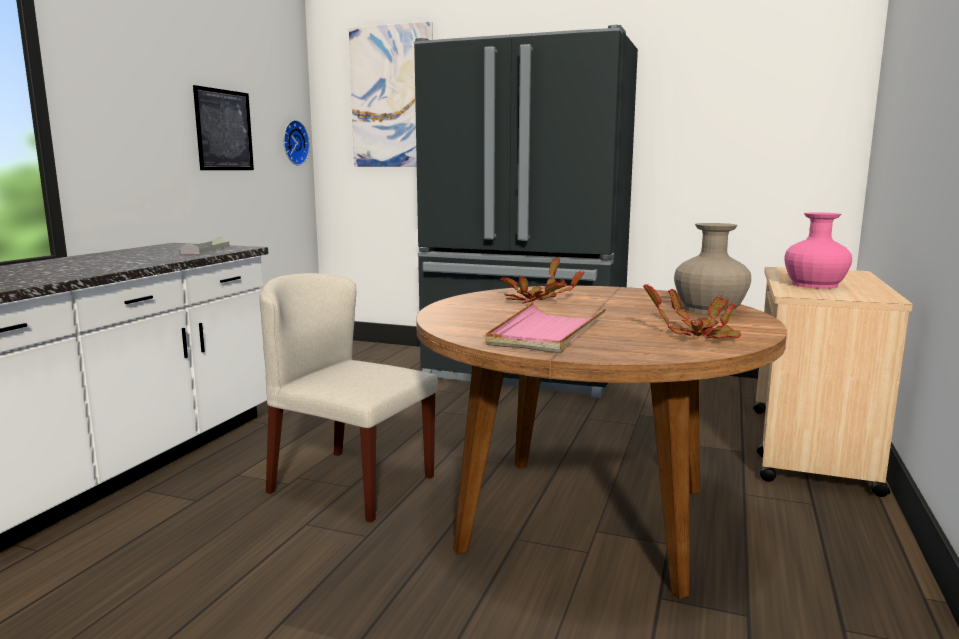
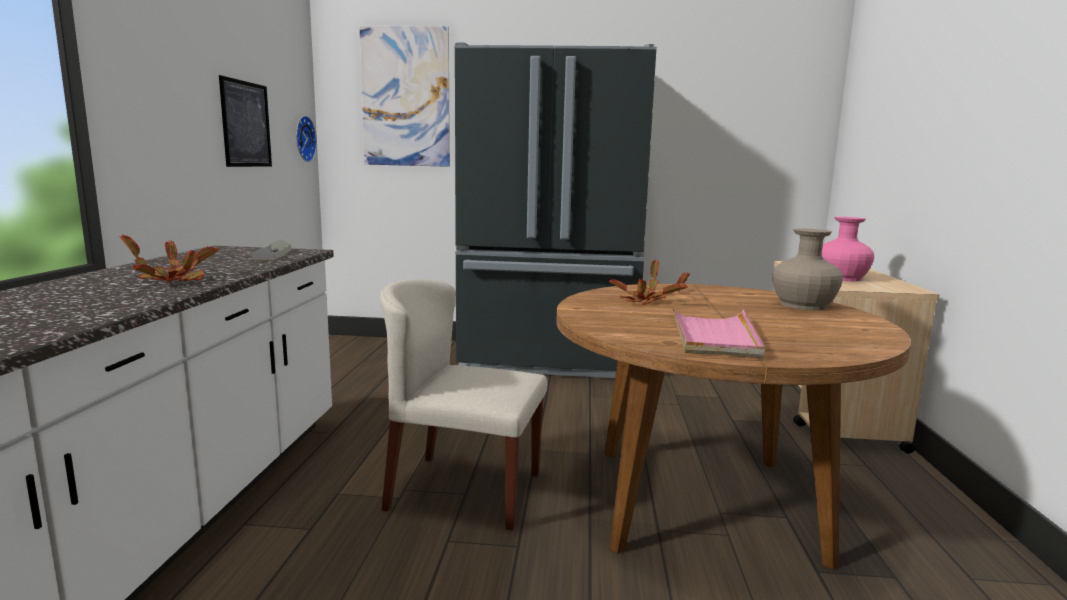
camera: 15 degrees left, 0 degrees up
potted plant [643,284,741,339] -> potted plant moved to [119,235,219,282]

